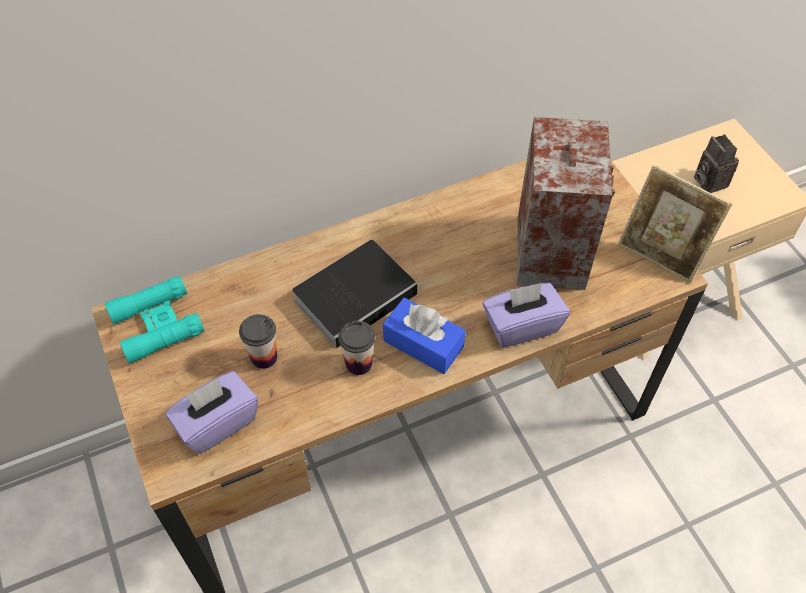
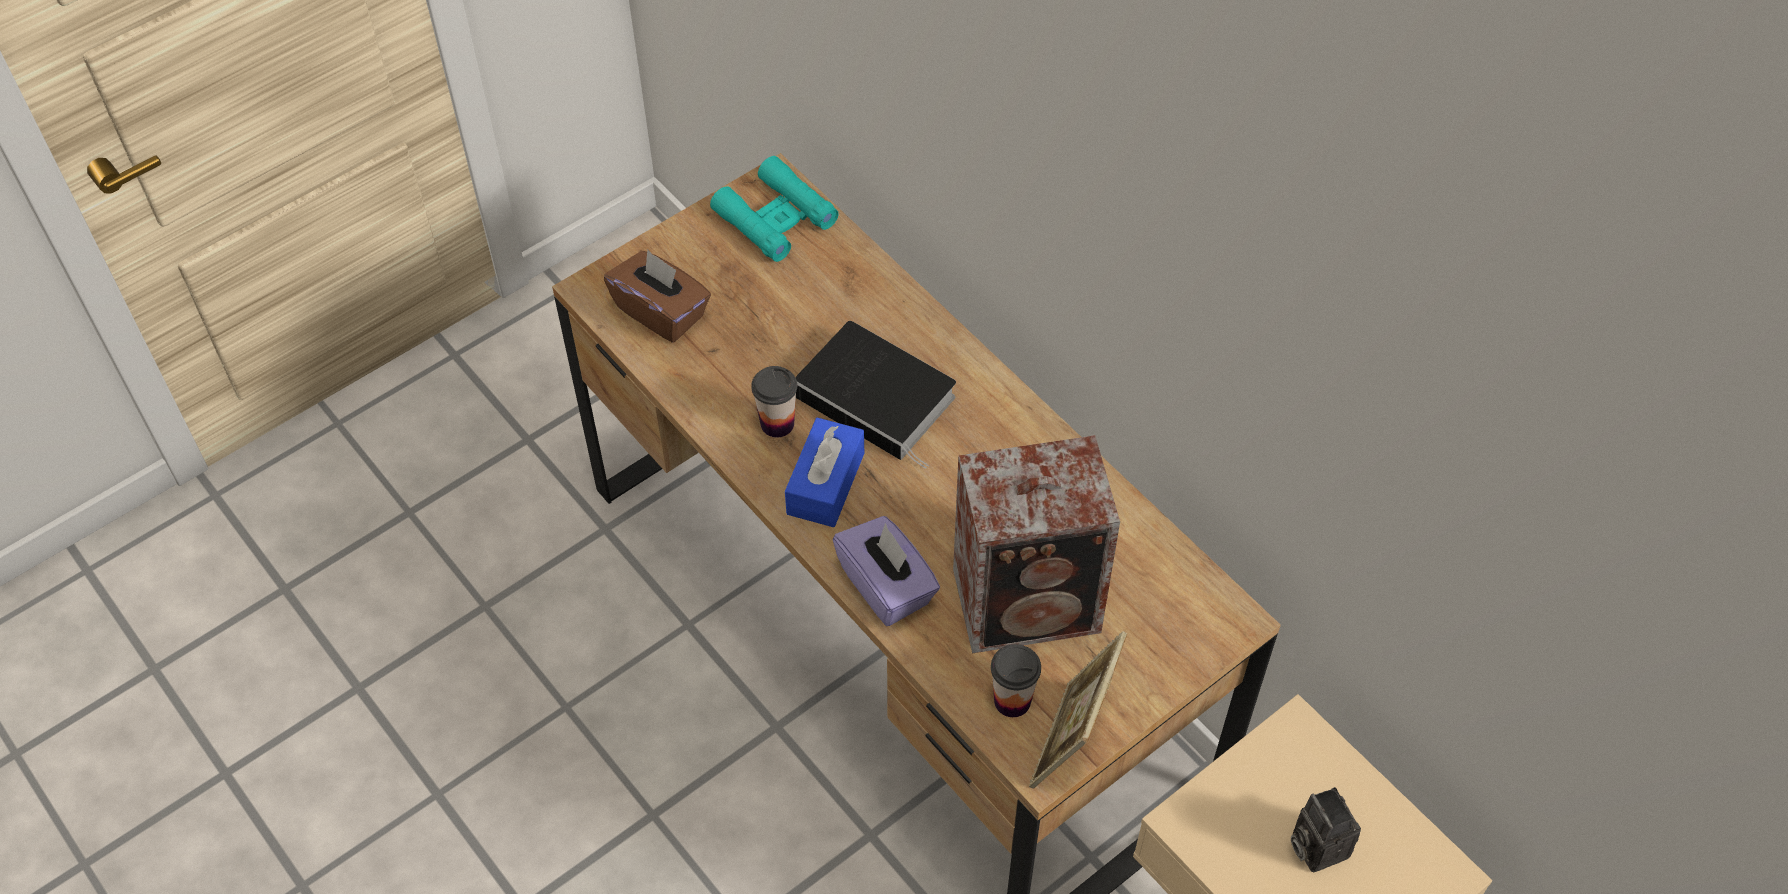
camera: 75 degrees right, 0 degrees up
purple tissue box [165,371,258,454] -> brown tissue box [604,250,711,343]
cup [239,314,277,369] -> cup moved to [991,644,1041,717]
camera [694,134,739,193] -> camera turned 75 degrees counterclockwise [1291,787,1361,872]

